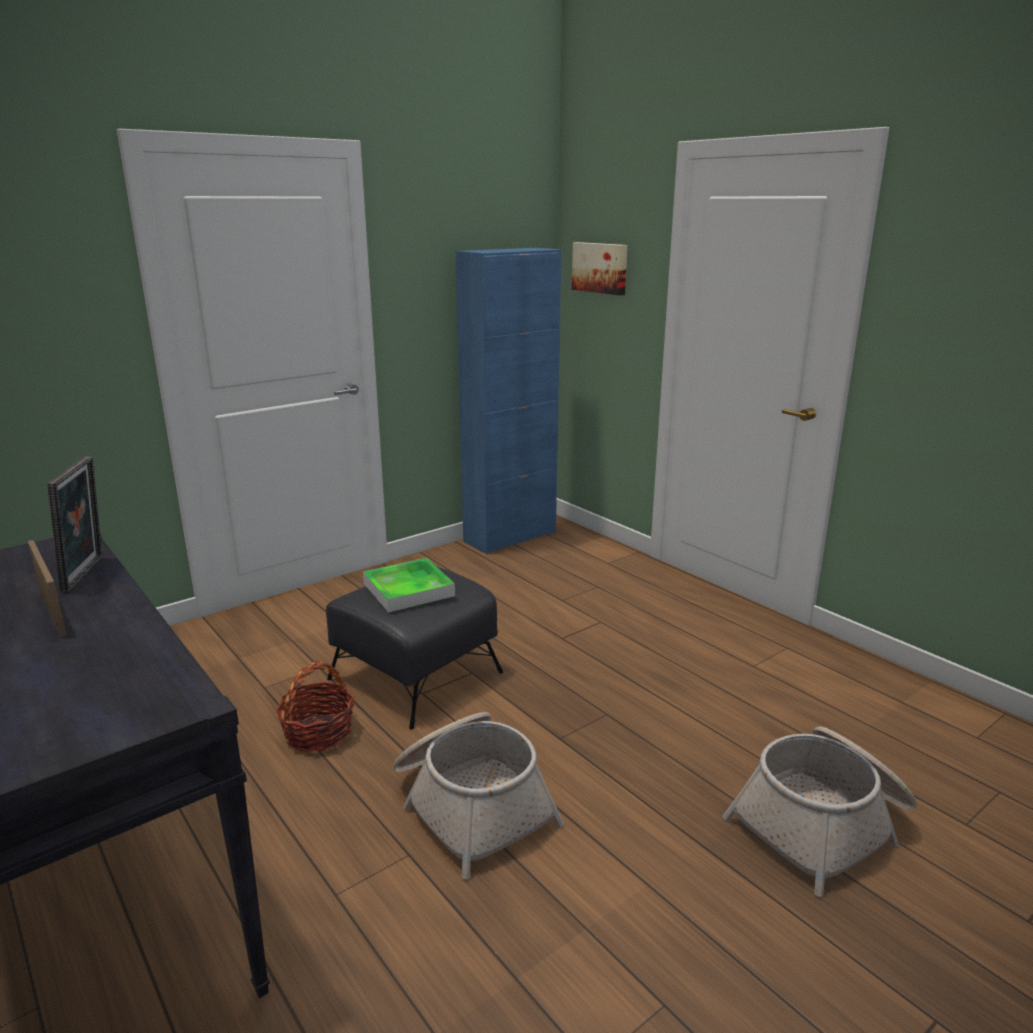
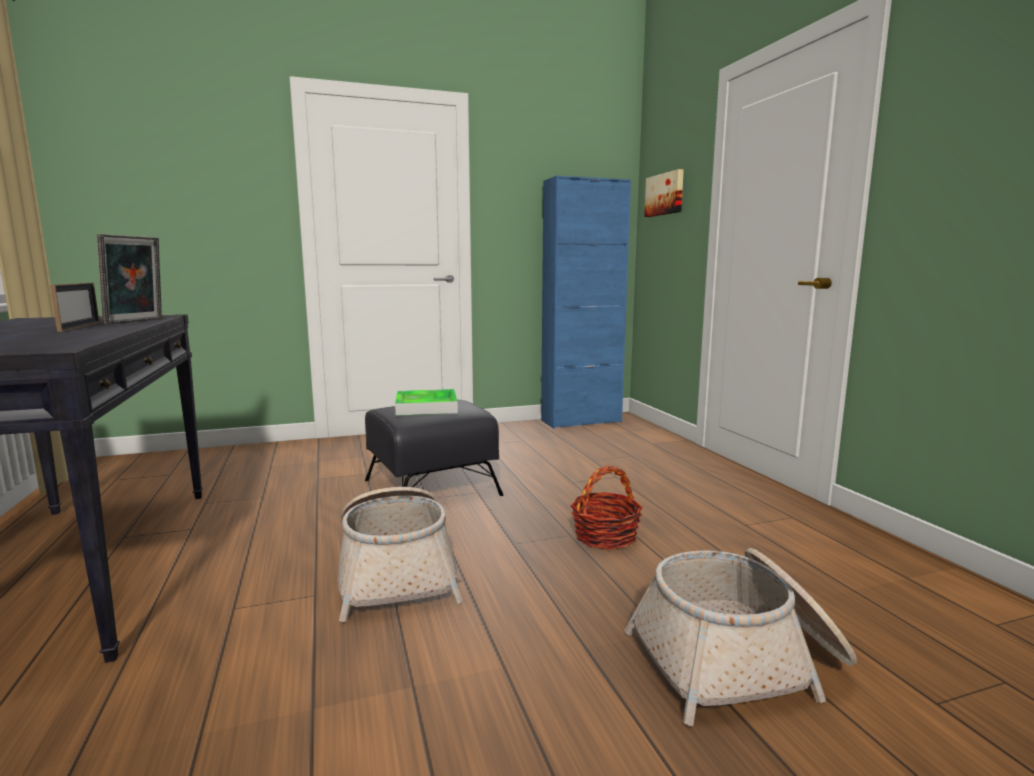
camera: 20 degrees right, 10 degrees down
basket [275,661,354,752] -> basket moved to [571,466,642,550]

